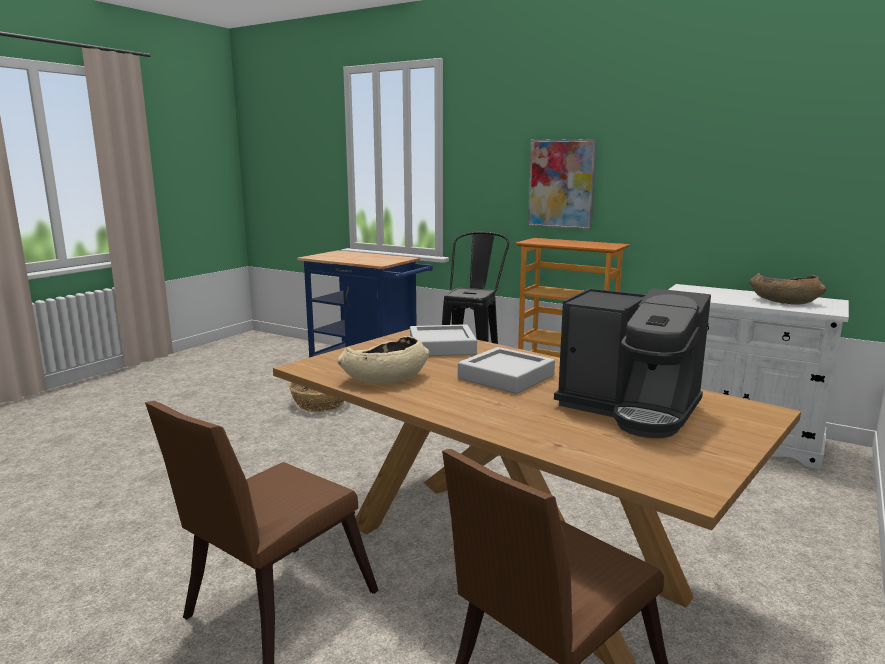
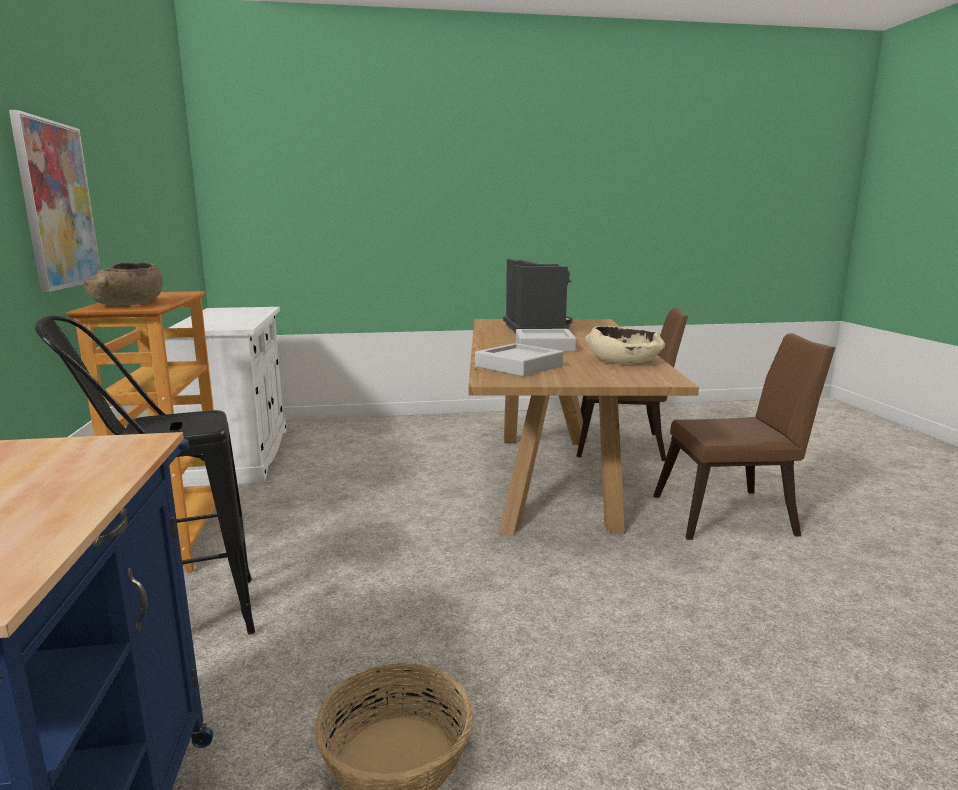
camera: 130 degrees left, 0 degrees up
brown bowl [750,273,826,305] -> brown bowl moved to [84,262,163,306]

